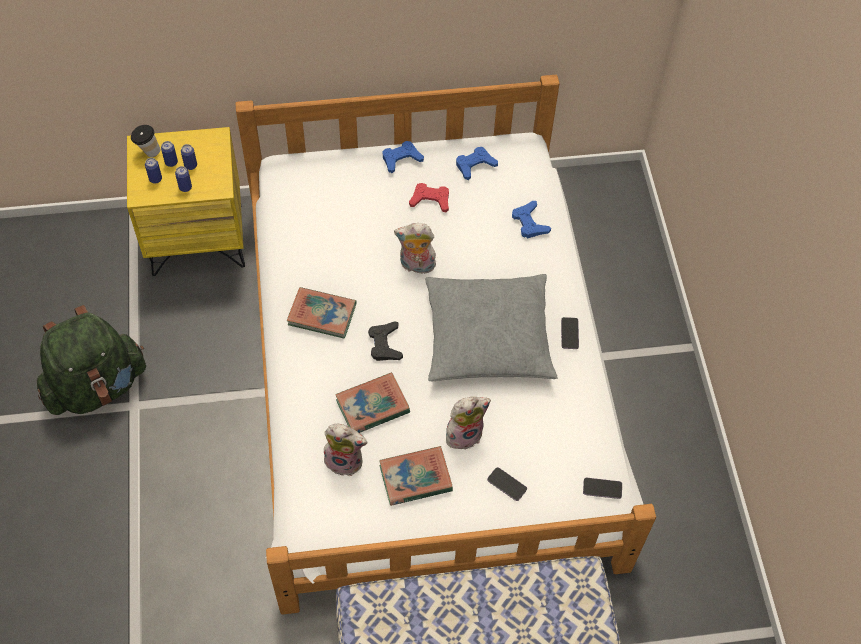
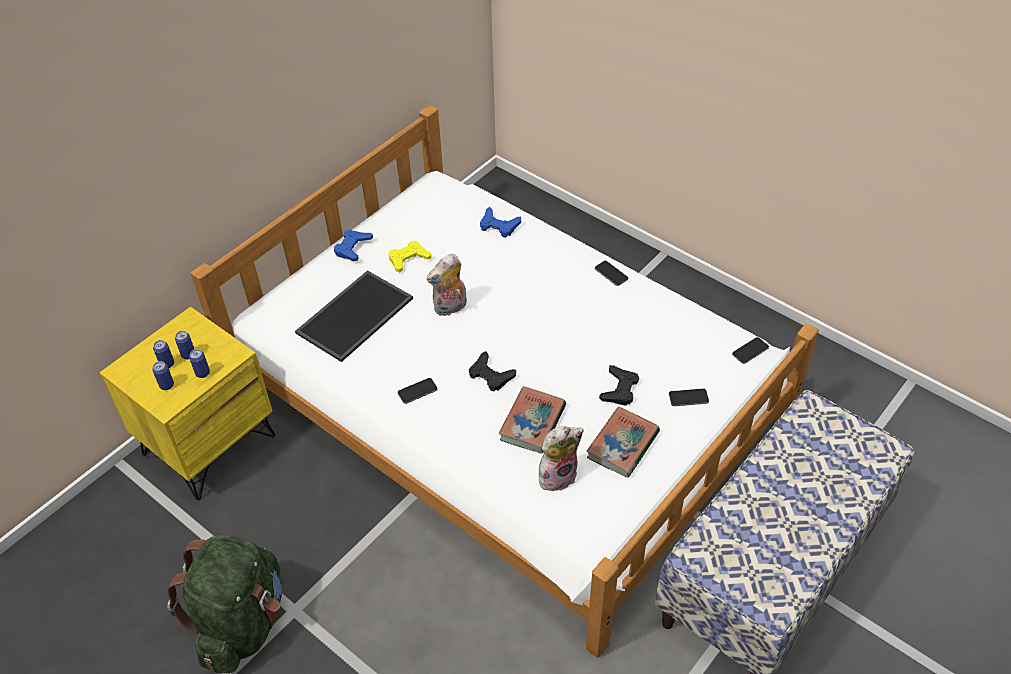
camera: 40 degrees left, 10 degrees down
cup [131,125,160,157] -> none
book [287,287,357,339] -> phone [398,378,437,404]
red game controller [409,183,449,213] -> yellow game controller [389,241,431,272]
grey pillow [425,274,558,381] -> none
plush toy [446,397,491,450] -> black game controller [599,365,639,406]
blue game controller [456,147,498,180] -> none
none -> tray [295,270,413,362]

